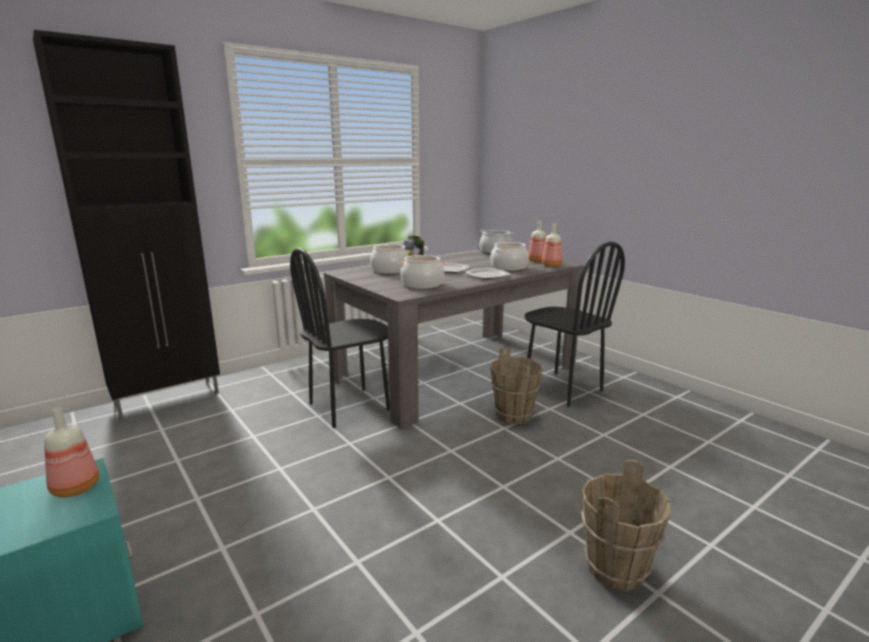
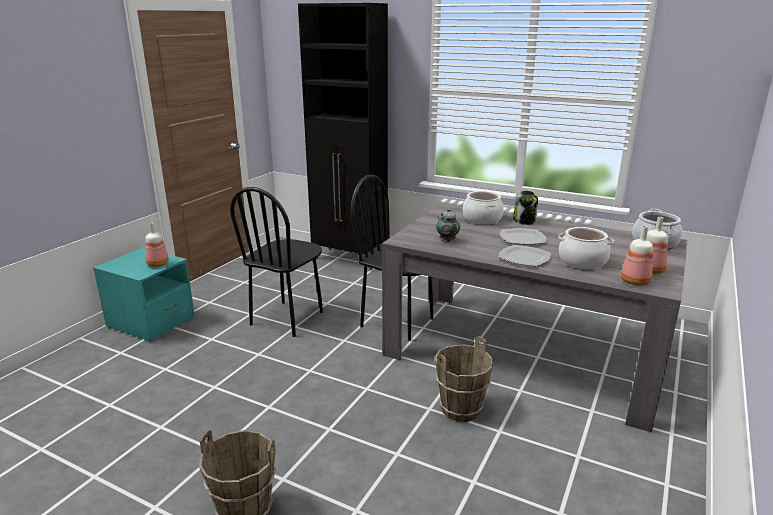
camera: 65 degrees right, 5 degrees up
cooking pot [399,255,446,289] -> teapot [436,209,460,242]
black chair [524,242,625,407] -> black chair moved to [230,187,323,337]

